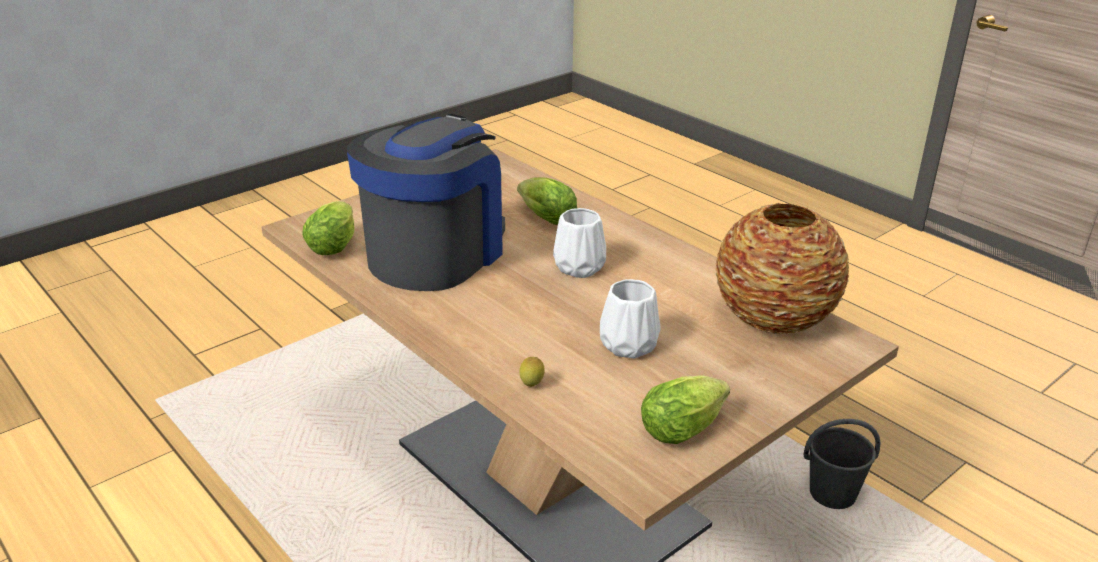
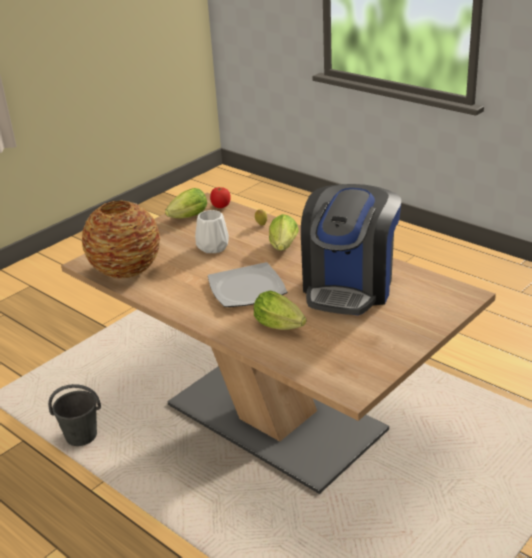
camera: 175 degrees right, 0 degrees up
lettuce [302,201,354,255] -> lettuce moved to [269,214,299,251]
white vase [553,208,606,278] -> plate [208,262,287,307]
none -> tomato [210,187,231,208]

